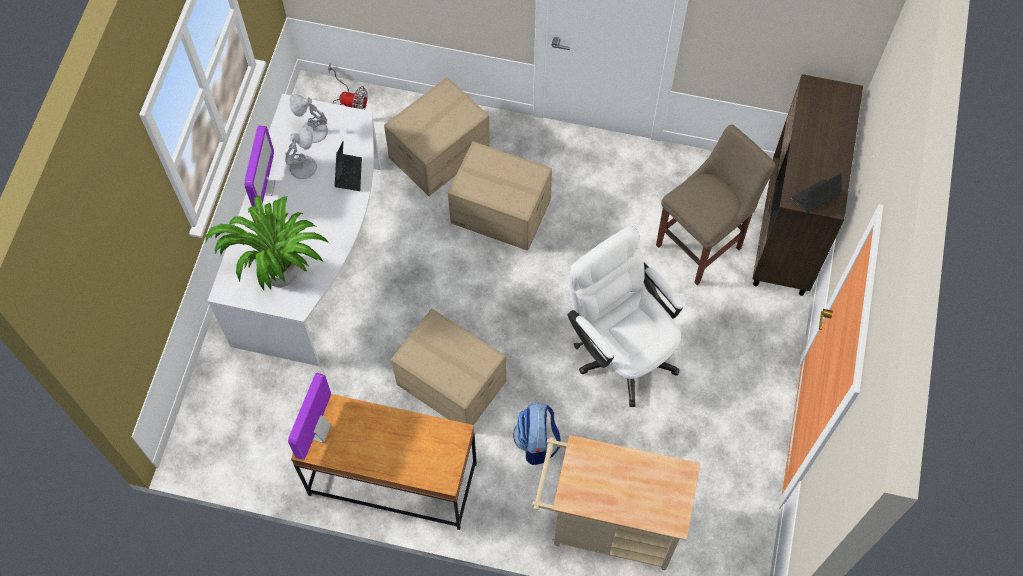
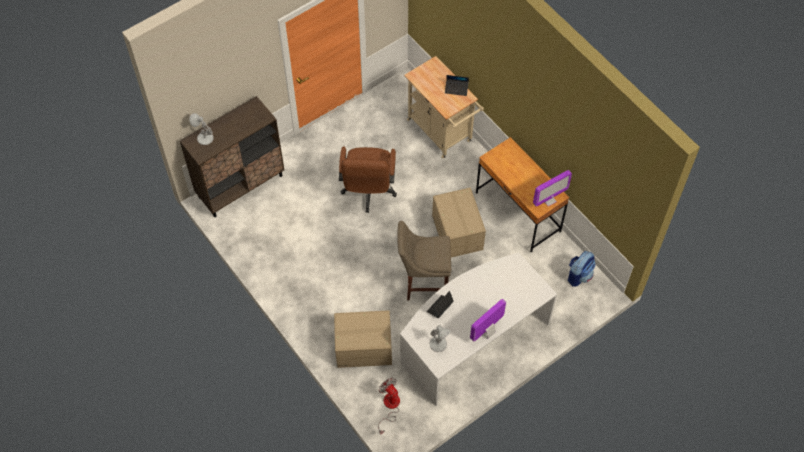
camera: 140 degrees left, 5 degrees down
potted plant [205,195,329,290] -> none
white table lamp [285,126,317,179] -> white table lamp moved to [189,113,214,145]
cardboard box [448,141,552,251] -> none
backpack [513,402,561,465] -> backpack moved to [568,251,596,287]
white office chair [568,226,683,407] -> brown office chair [339,147,397,213]
beige stool [656,125,776,285] -> beige stool moved to [397,221,451,300]
laptop [791,173,842,213] -> laptop moved to [445,75,469,96]

